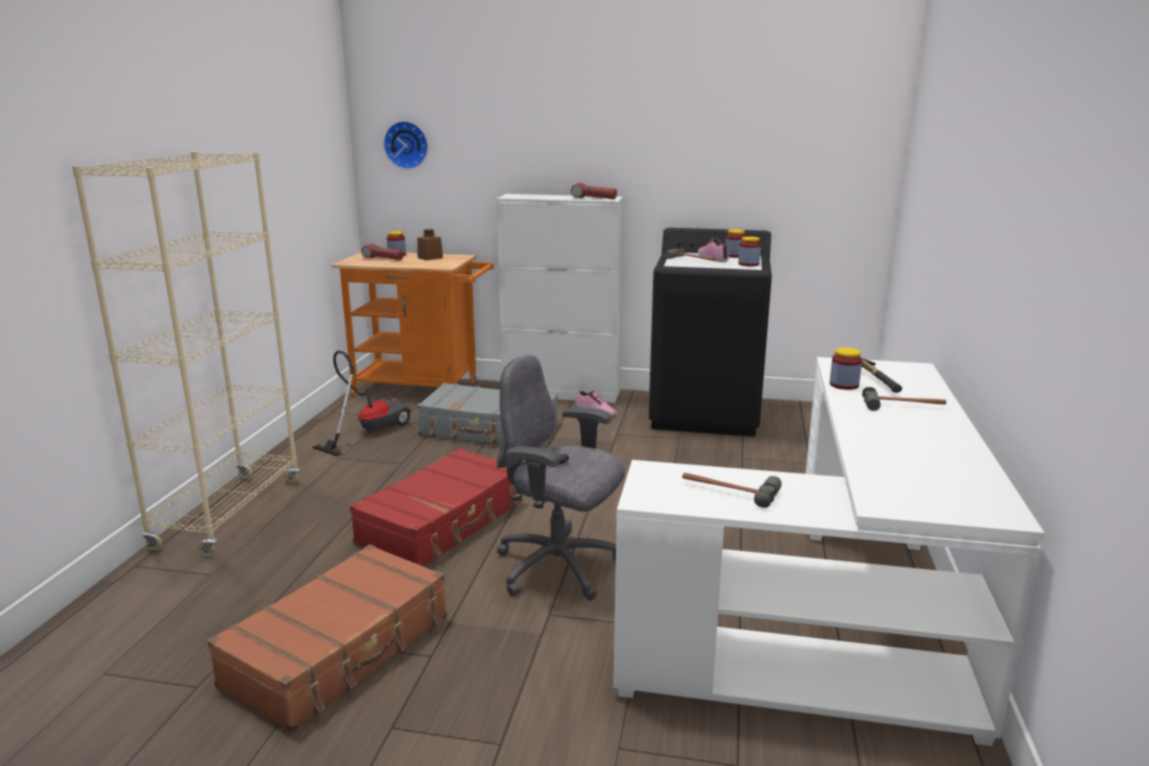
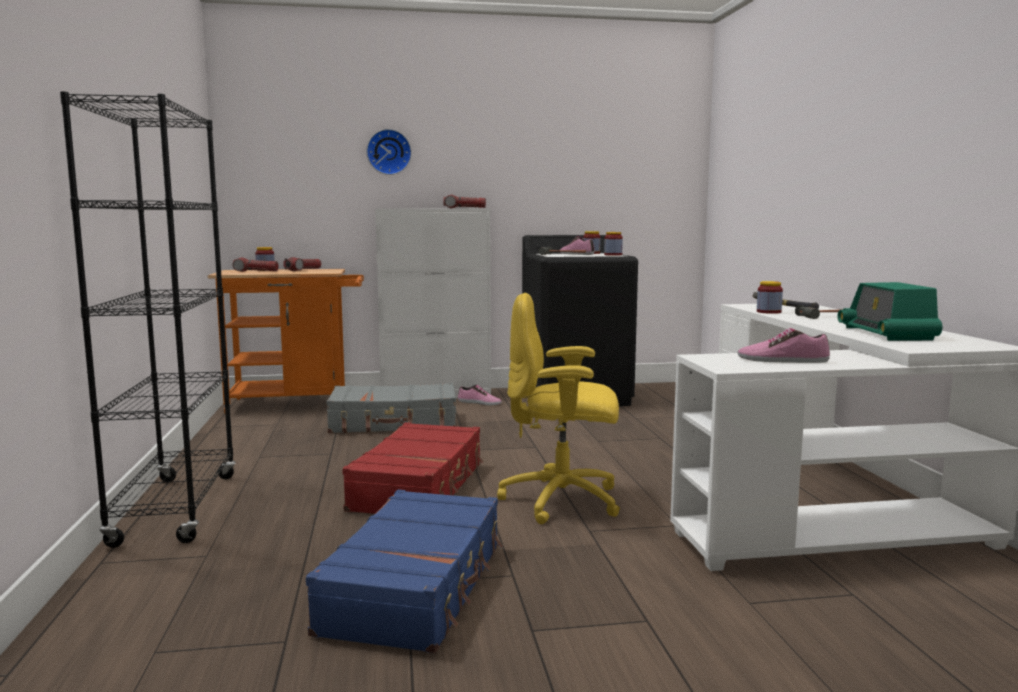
camera: 20 degrees left, 10 degrees down
beige bookcase [72,151,300,557] -> black bookcase [60,91,236,548]
brown suitcase [207,544,447,733] -> blue suitcase [306,490,503,653]
vacuum cleaner [313,351,411,457] -> none
wall clock [384,121,428,170] -> wall clock moved to [366,129,412,175]
brown jar [417,229,443,260] -> flashlight [283,257,321,271]
grey office chair [496,355,625,600] -> yellow office chair [497,293,620,524]
hammer [682,473,782,508] -> shoe [738,328,830,363]
none -> radio [838,282,942,341]

